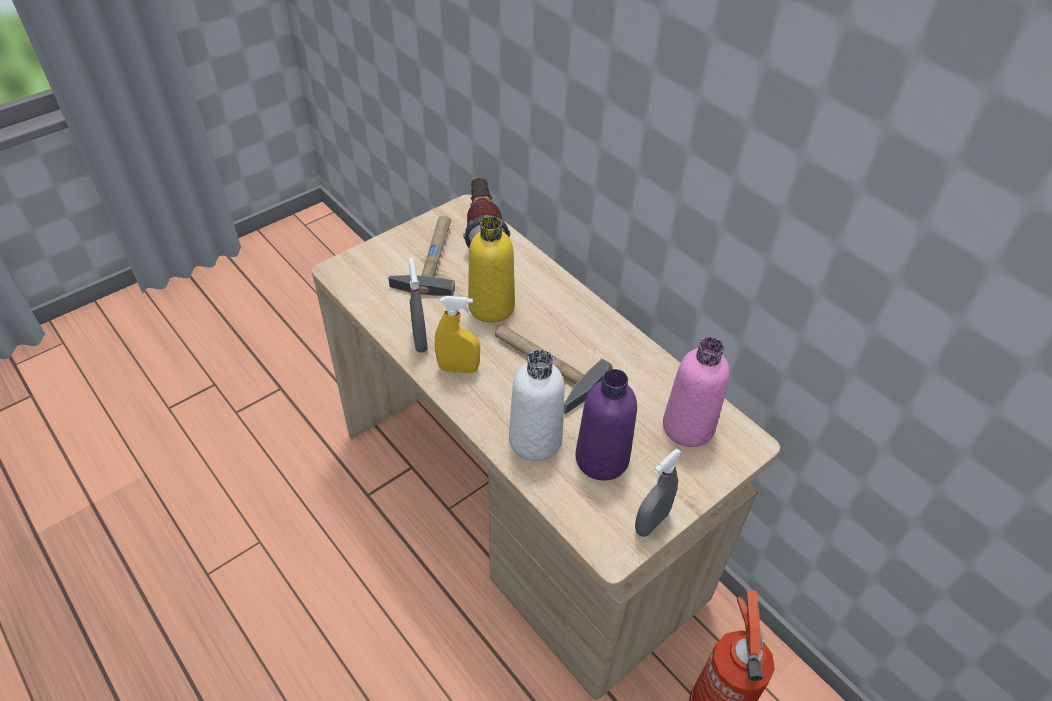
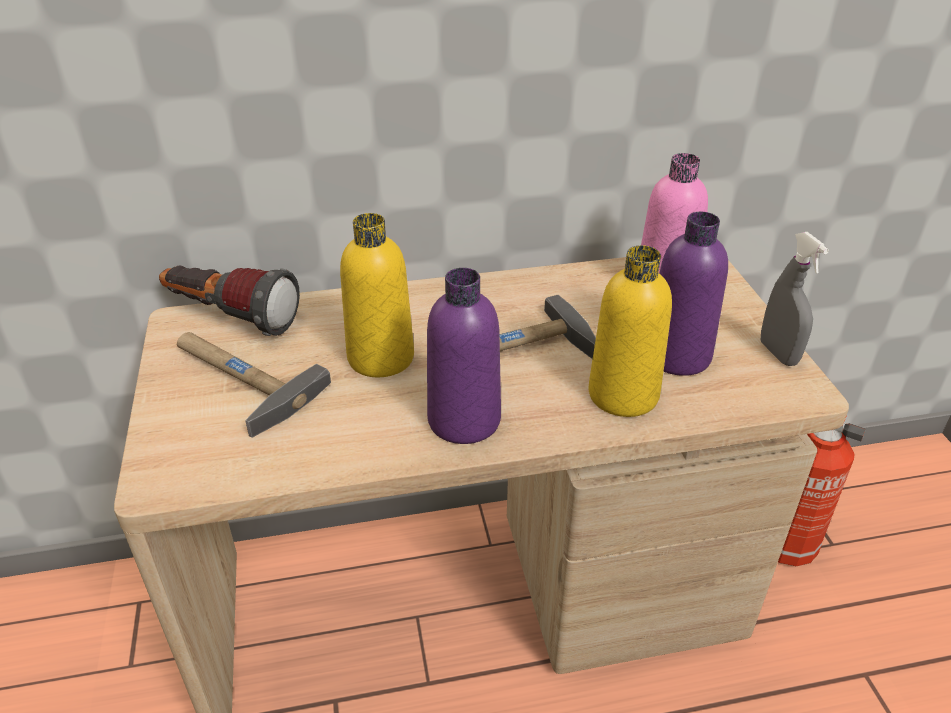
camera: 60 degrees left, 10 degrees down
grey spray bottle [409,257,428,353] -> none
yellow spray bottle [435,296,480,373] -> purple bottle [427,268,501,444]
white bottle [509,350,564,461] -> yellow bottle [588,245,672,417]

